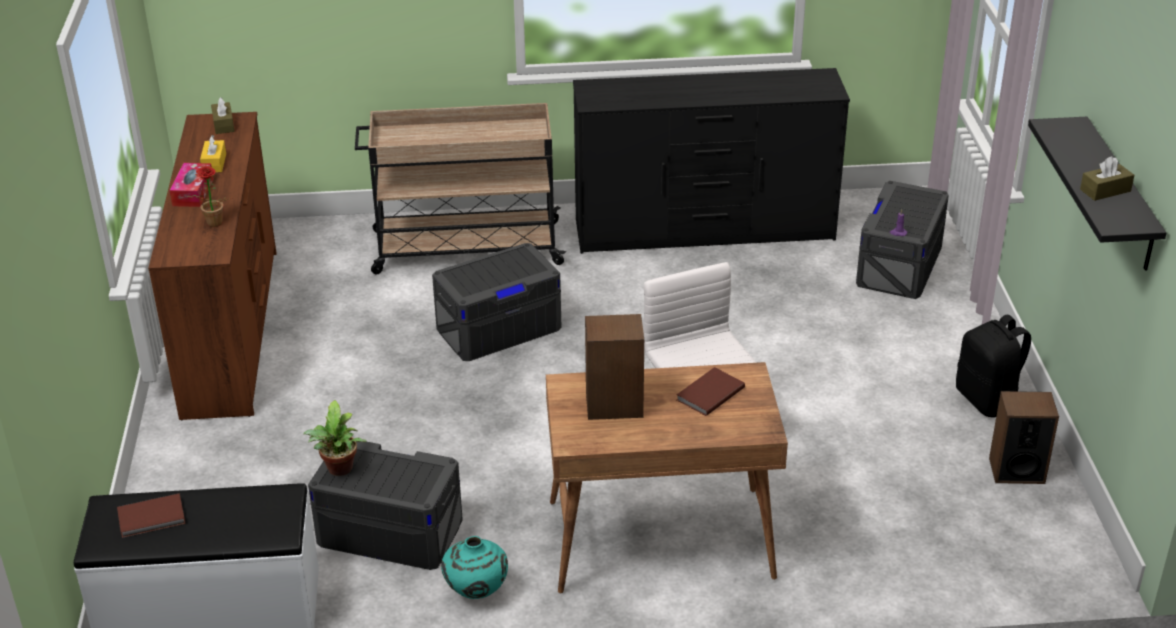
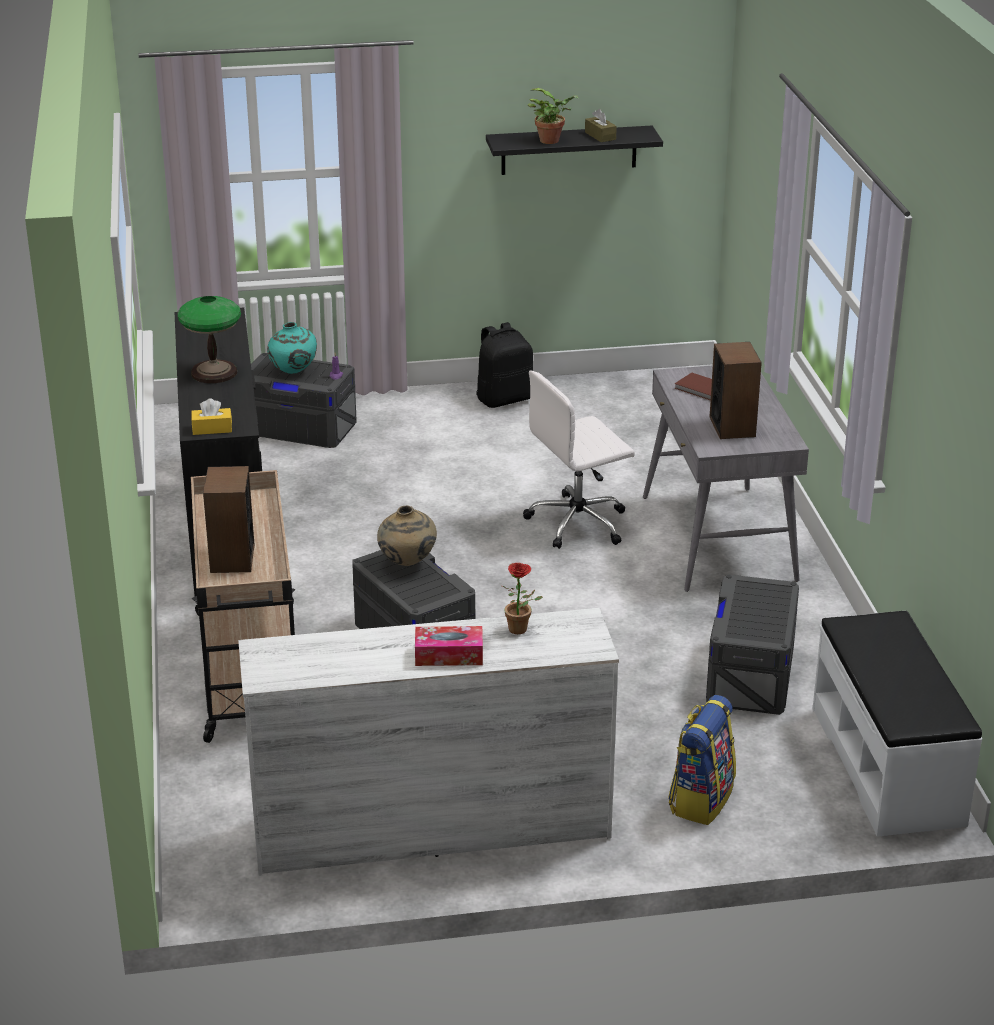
camera: 95 degrees left, 5 degrees down
brown book [117,493,186,538] -> none
brown dresser [148,112,277,421] -> white dresser [238,608,619,876]
yellow tissue box [200,135,226,172] -> yellow tissue box moved to [191,398,232,435]
brown tissue box [211,97,235,134] -> none
potted plant [303,400,367,476] -> potted plant moved to [528,88,578,144]
turquoise vase [441,536,508,599] -> turquoise vase moved to [267,322,317,374]
brown desk [546,362,788,594] -> grey desk [643,366,809,592]
speaker [989,391,1059,484] -> speaker moved to [203,466,255,573]
none -> table lamp [177,296,241,383]
none -> beige vase [377,506,437,566]
none -> backpack [668,695,736,825]

